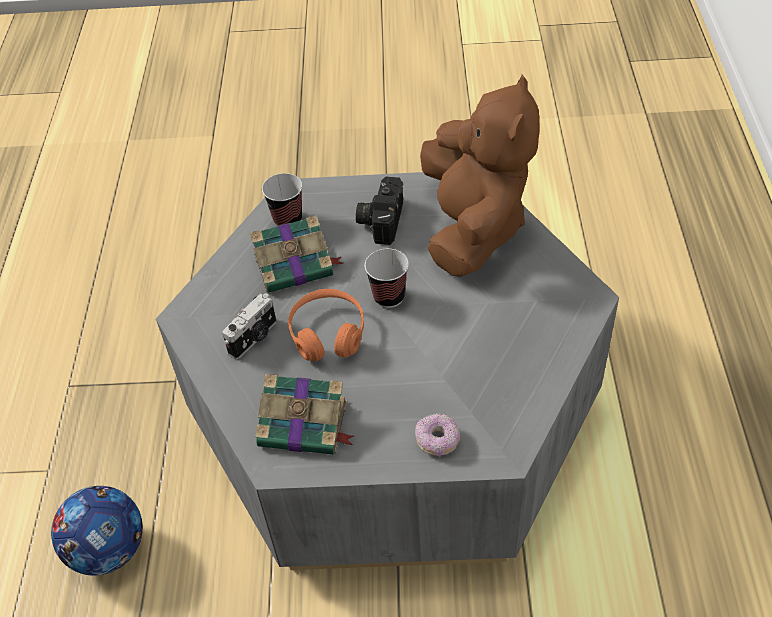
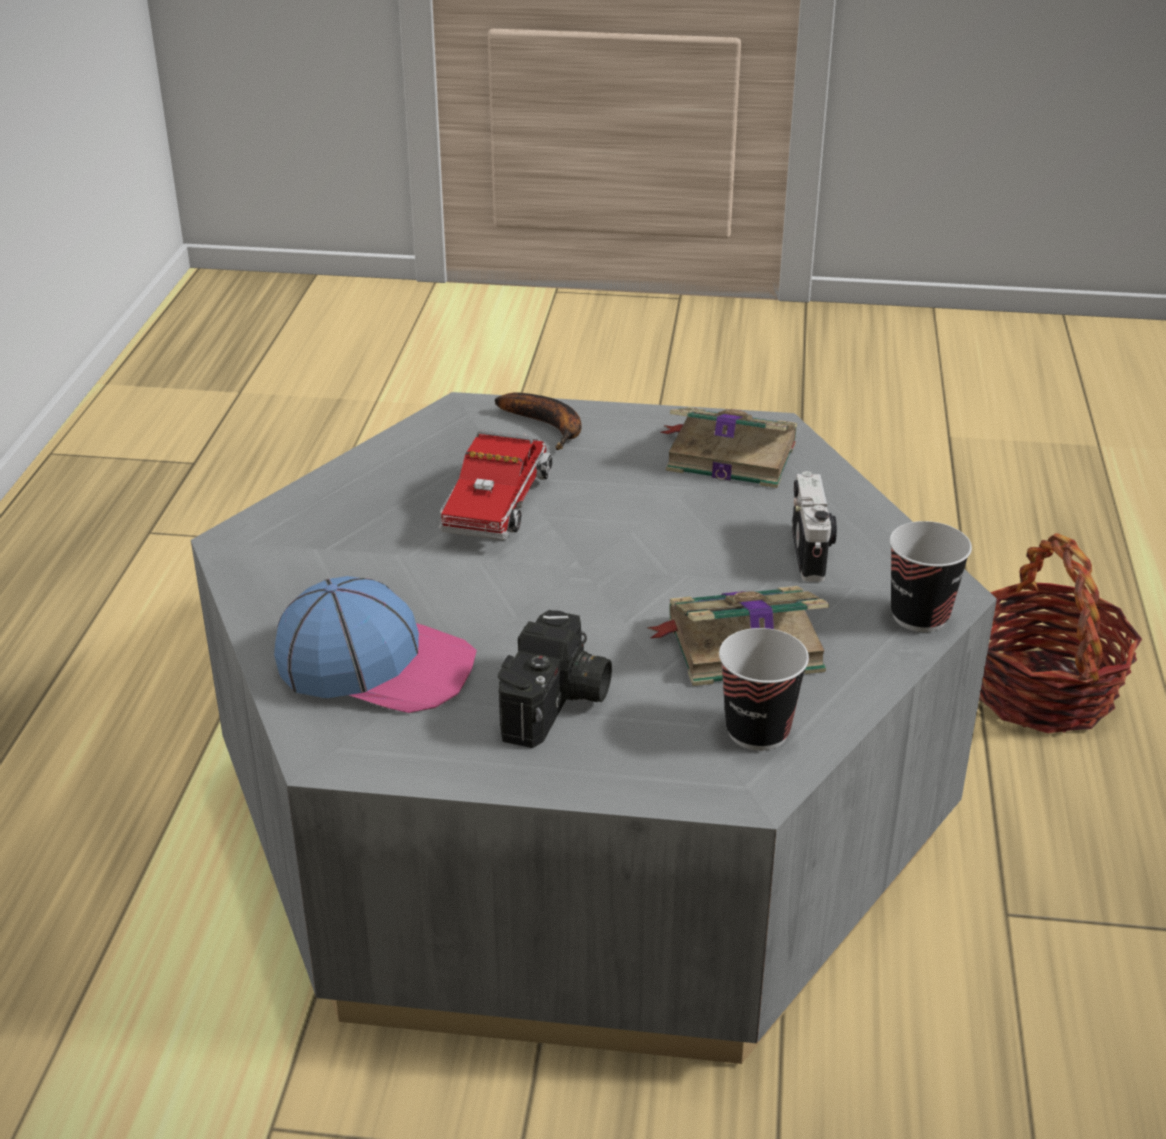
camera: 175 degrees left, 15 degrees down
football [51,486,143,576] -> basket [979,533,1142,733]
camera [222,293,276,360] -> camera turned 135 degrees clockwise [792,471,837,582]
orange headphones [288,289,364,362] -> none
cup [365,249,409,308] -> cup moved to [889,521,972,632]
donut [415,413,460,457] -> banana [495,393,582,450]
brown plush toy [420,74,540,277] -> cap [274,576,477,713]
none -> toy truck [439,431,552,540]

